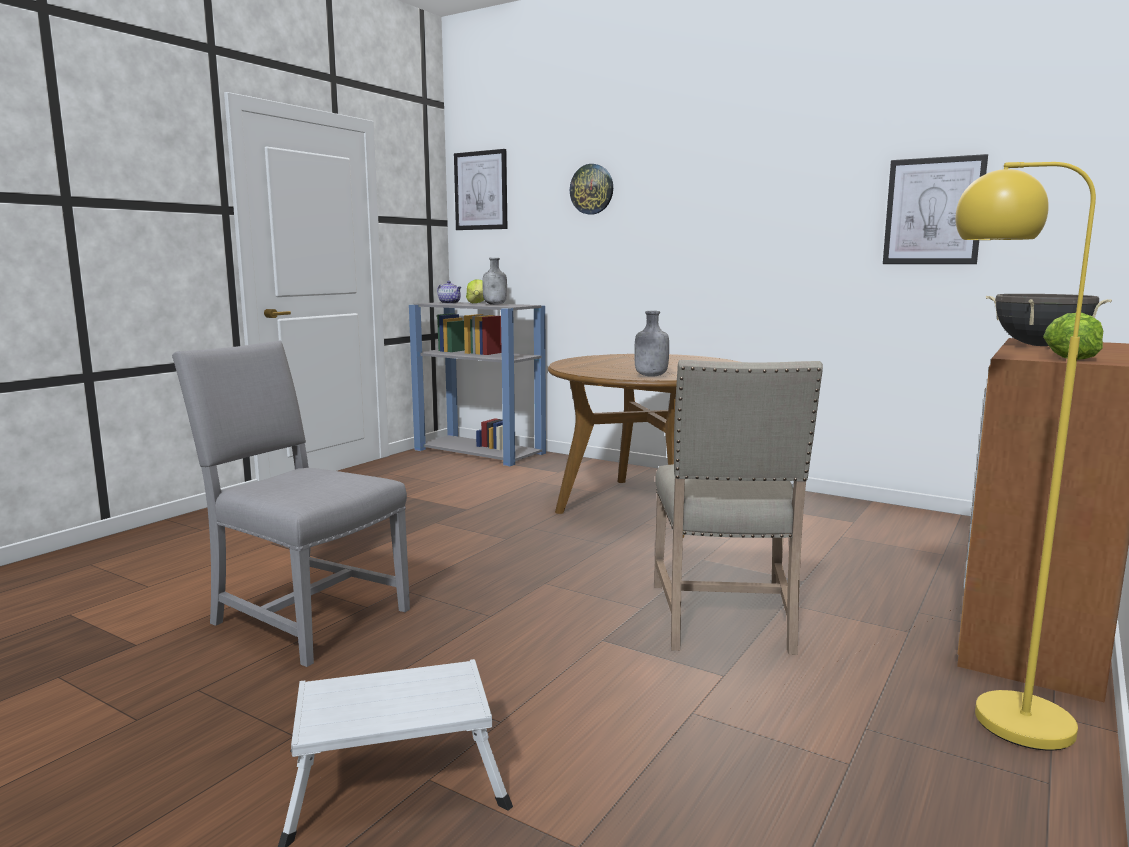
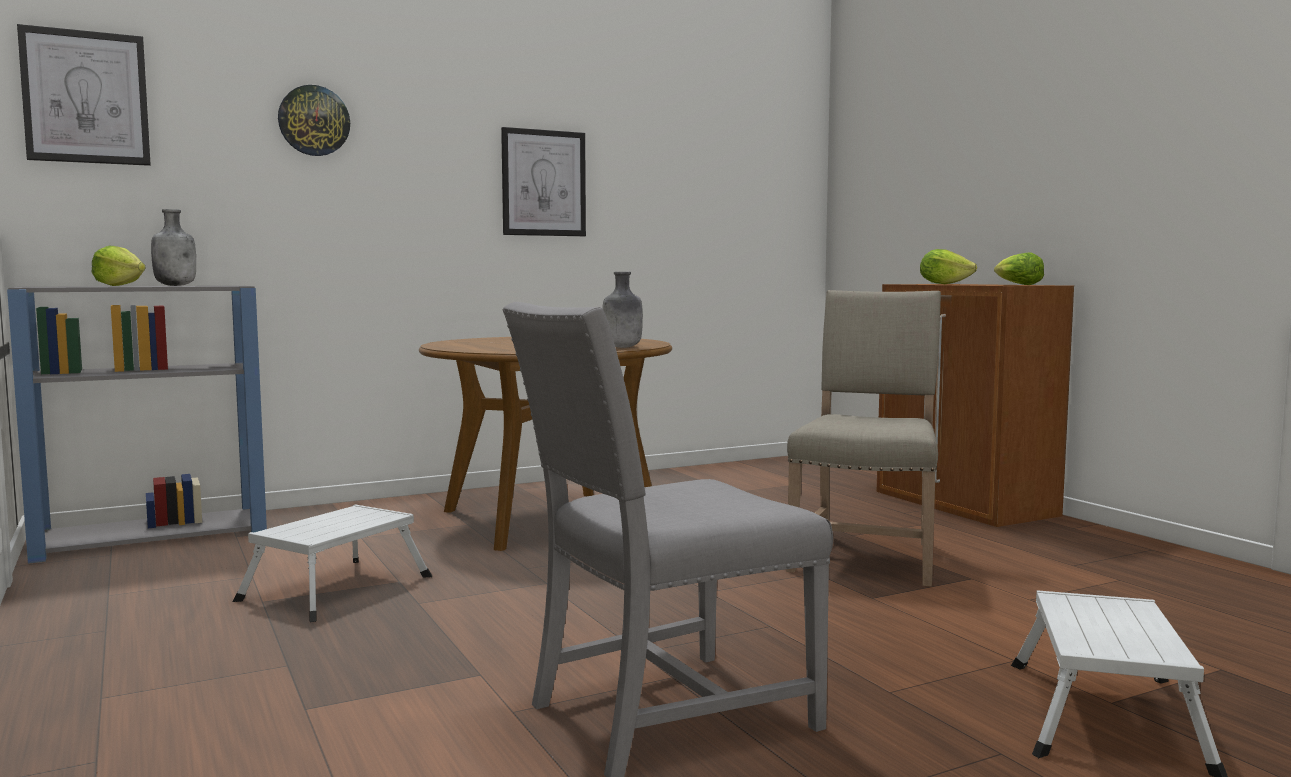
camera: 60 degrees left, 5 degrees down
teapot [437,281,461,304] -> none
beige chair [654,360,823,655] -> beige chair turned 105 degrees counterclockwise [786,290,941,586]
picture [883,154,988,264] -> picture moved to [501,127,586,236]
yellow floor lamp [956,162,1096,751] -> none
black cooking pot [986,294,1112,346] -> lettuce [920,249,977,284]
none -> white step ladder [232,504,432,622]

